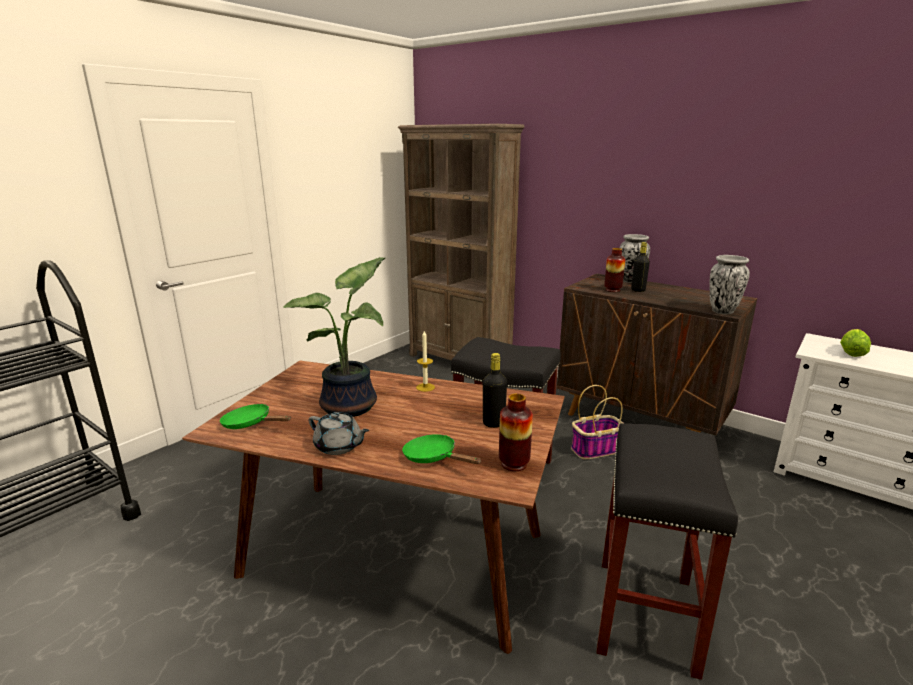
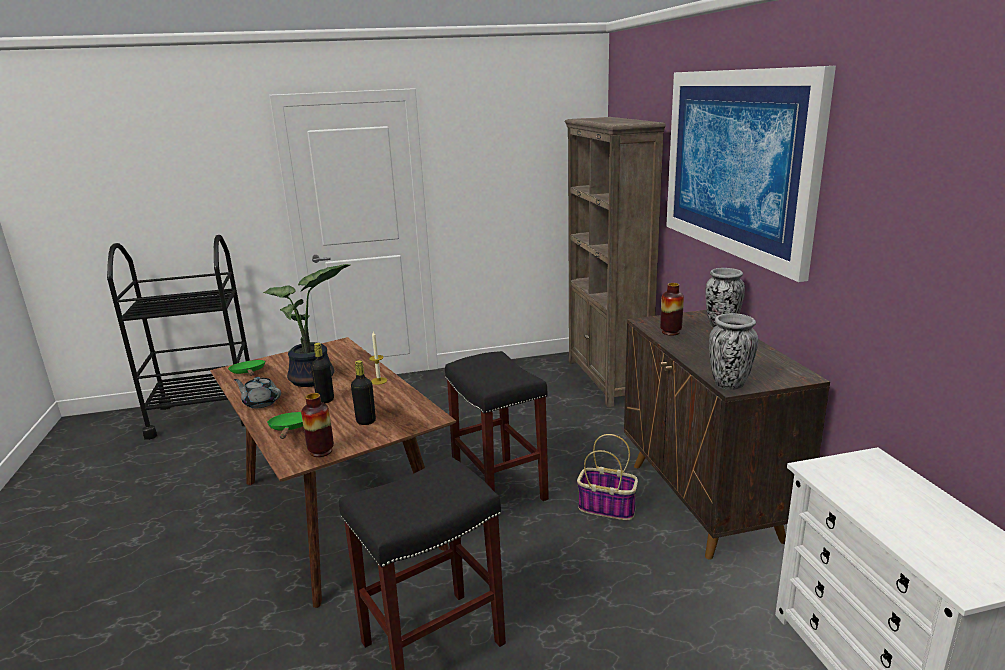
camera: 40 degrees right, 0 degrees up
grey teapot [309,412,369,455] -> grey teapot turned 135 degrees clockwise [234,377,281,408]
black bottle [631,242,650,292] -> black bottle moved to [311,343,334,404]
lettuce [840,329,871,357] -> none
none -> picture [666,66,836,282]

